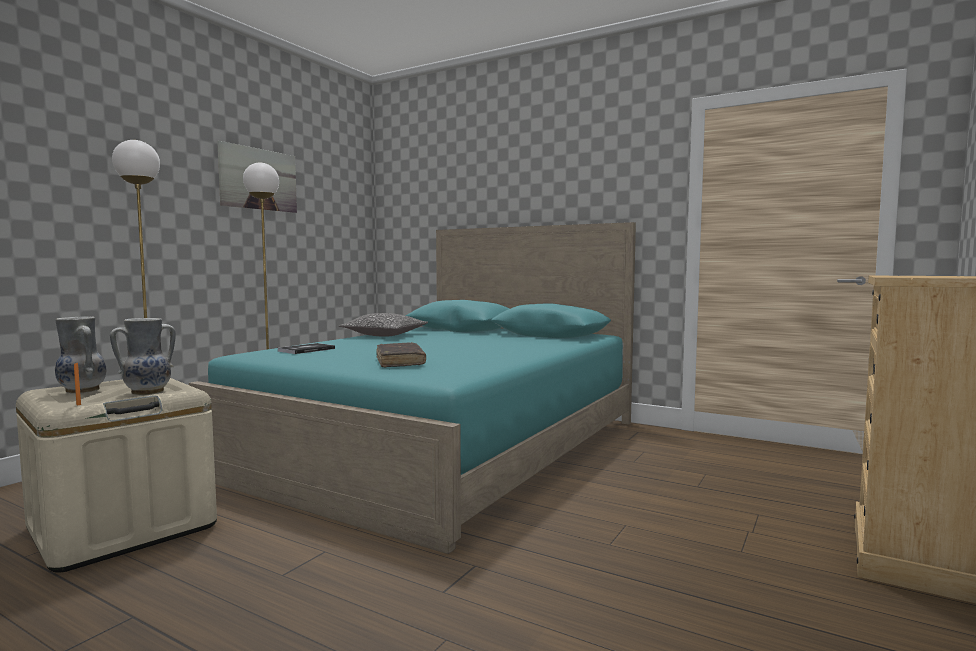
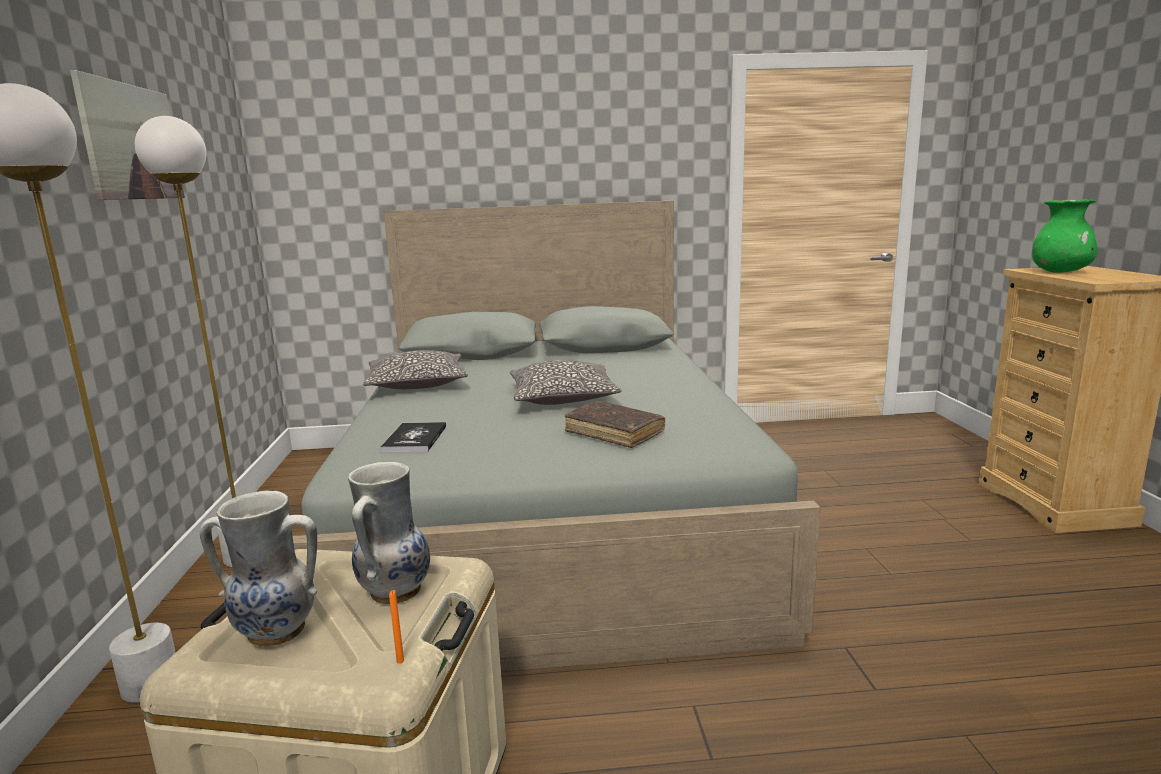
camera: 35 degrees left, 10 degrees up
turquoise bed [189,222,636,554] -> grey bed [293,201,821,672]
none -> pillow [510,360,622,405]
none -> green vase [1032,199,1098,273]

